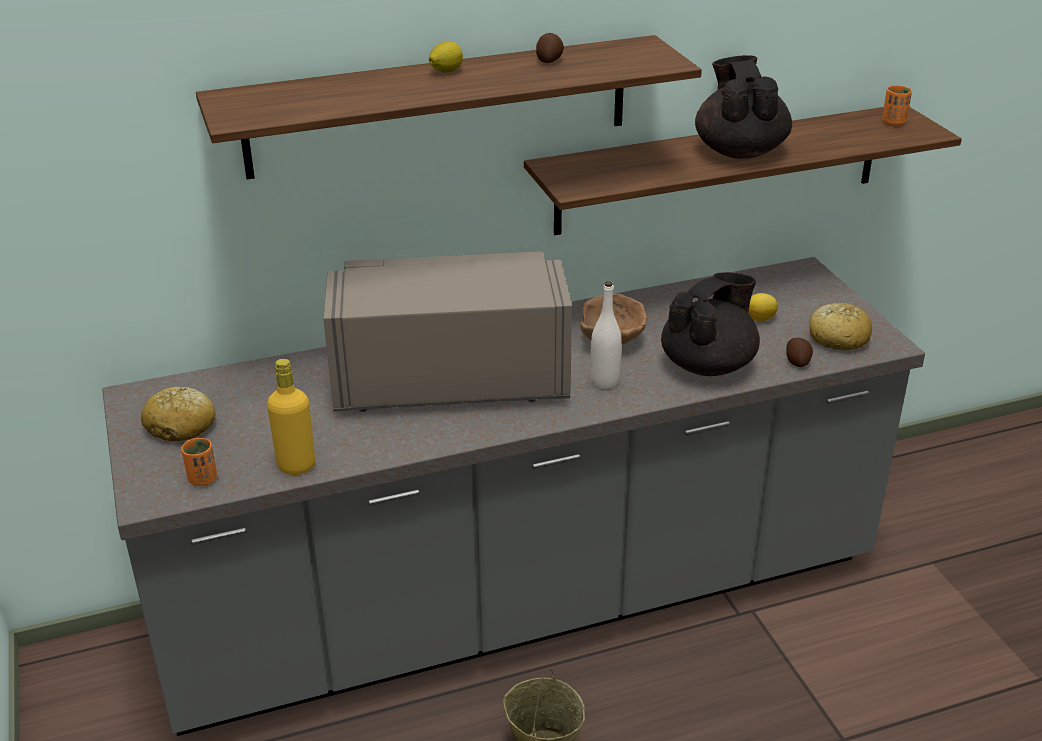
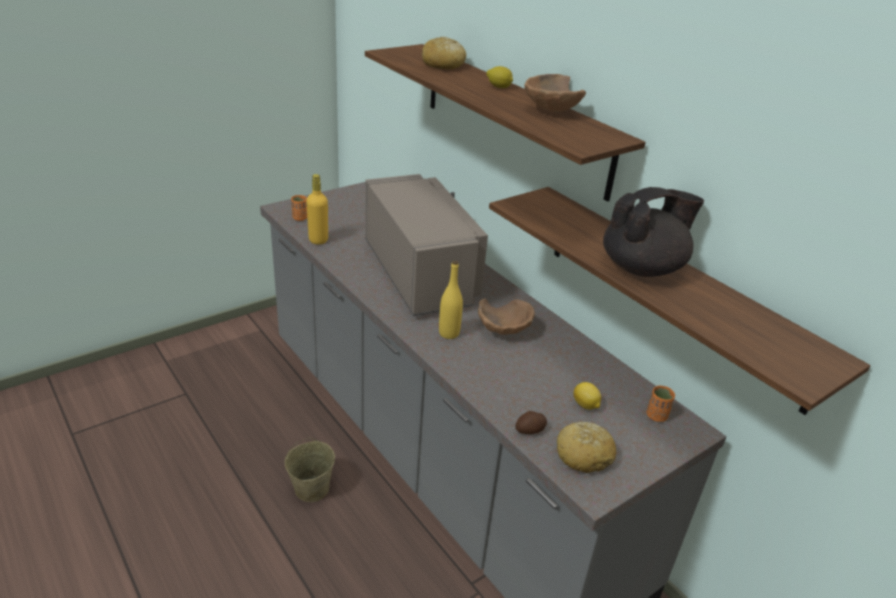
camera: 70 degrees right, 0 degrees up
bread [141,387,215,442] -> bread moved to [422,37,466,69]
potato [536,33,564,63] -> brown bowl [524,74,586,113]
white bottle [590,281,622,389] -> yellow bottle [439,260,463,339]
black teapot [661,272,760,376] -> none
orange cup [882,85,912,126] -> orange cup moved to [646,386,675,422]

